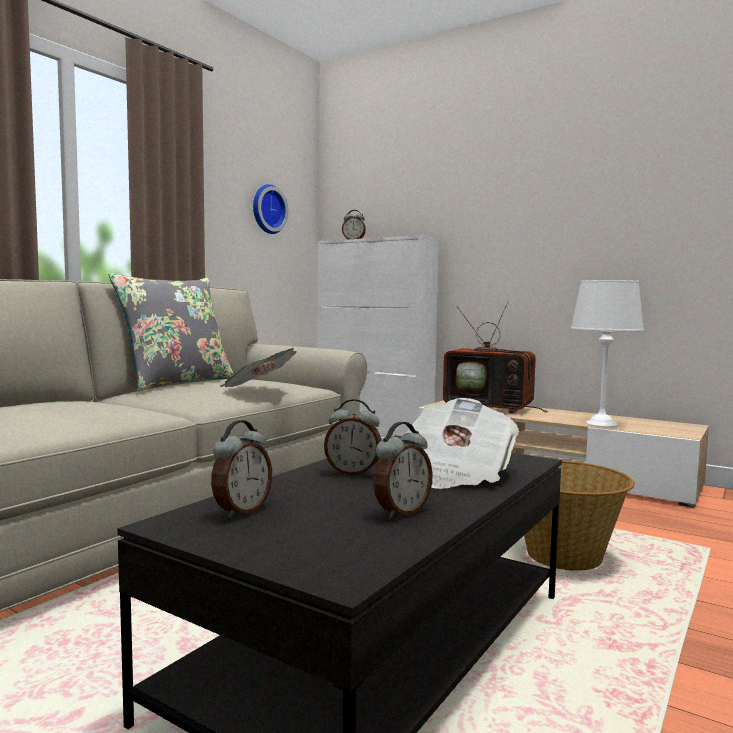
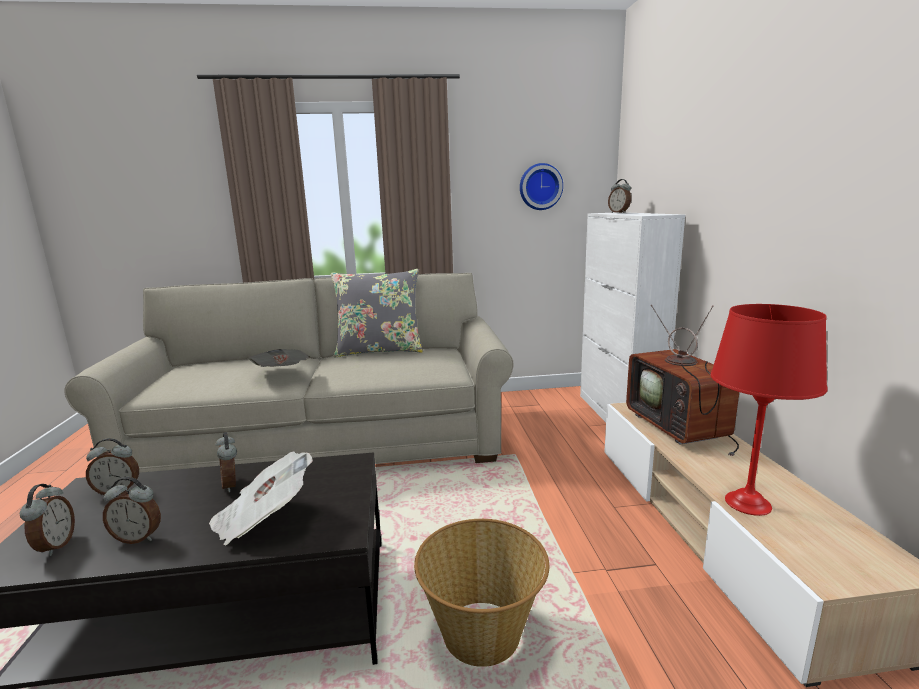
camera: 50 degrees right, 10 degrees up
newspaper [220,348,296,387] -> newspaper moved to [246,349,310,367]
white table lamp [571,280,644,427] -> red table lamp [710,304,827,516]
none -> alarm clock [19,484,75,556]

